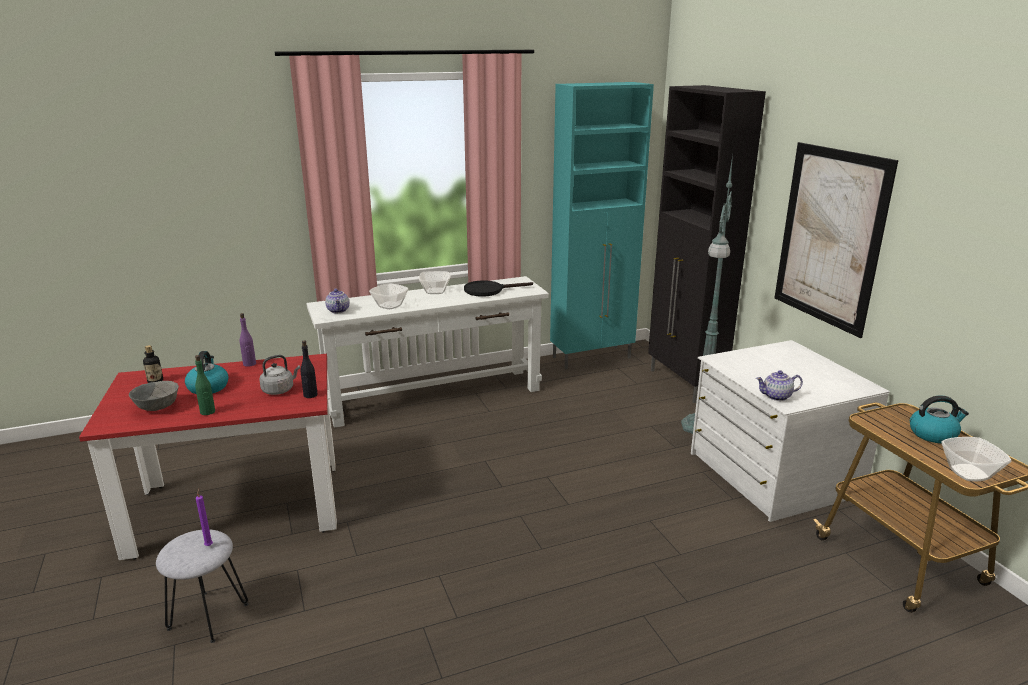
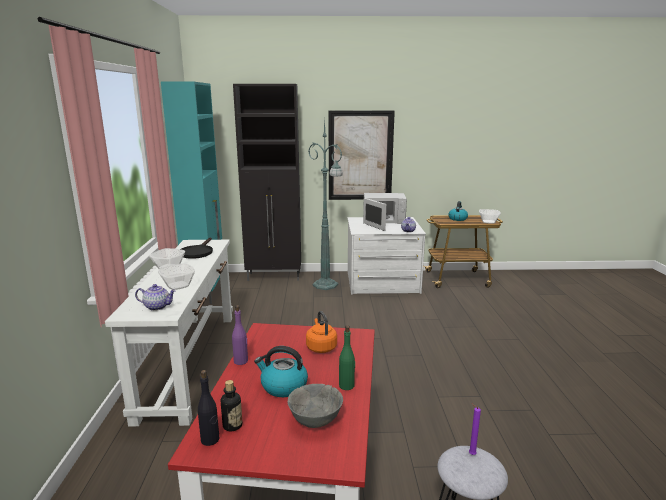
camera: 70 degrees left, 5 degrees down
grey kettle [259,355,300,395] -> orange kettle [306,311,337,353]
black bottle [300,340,318,398] -> black bottle moved to [198,370,219,446]
none -> white microwave [363,193,407,231]

